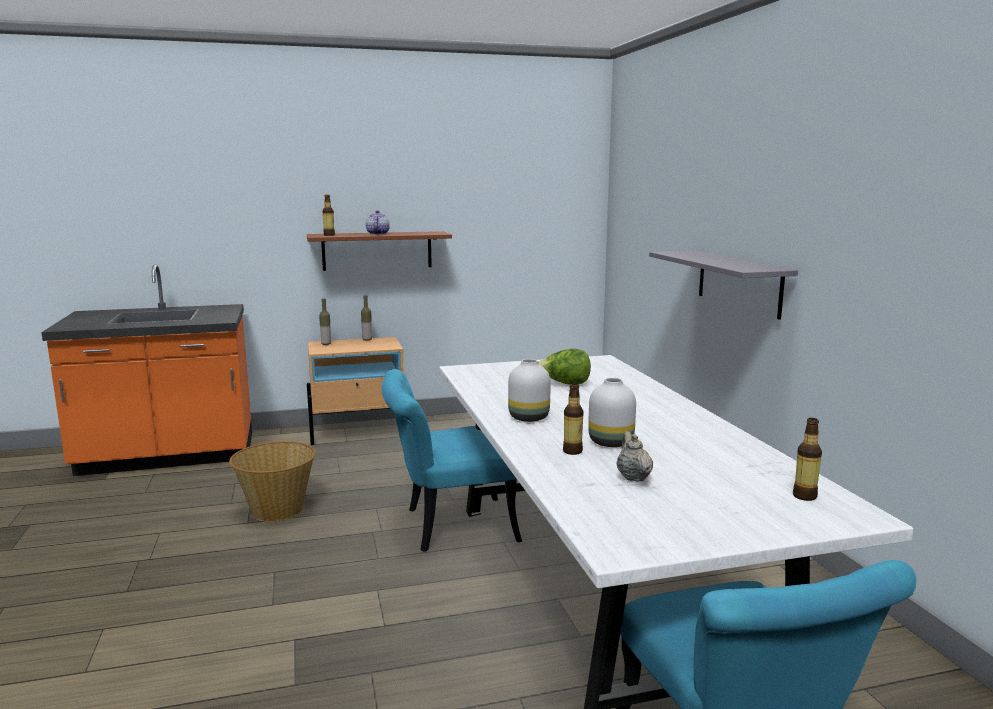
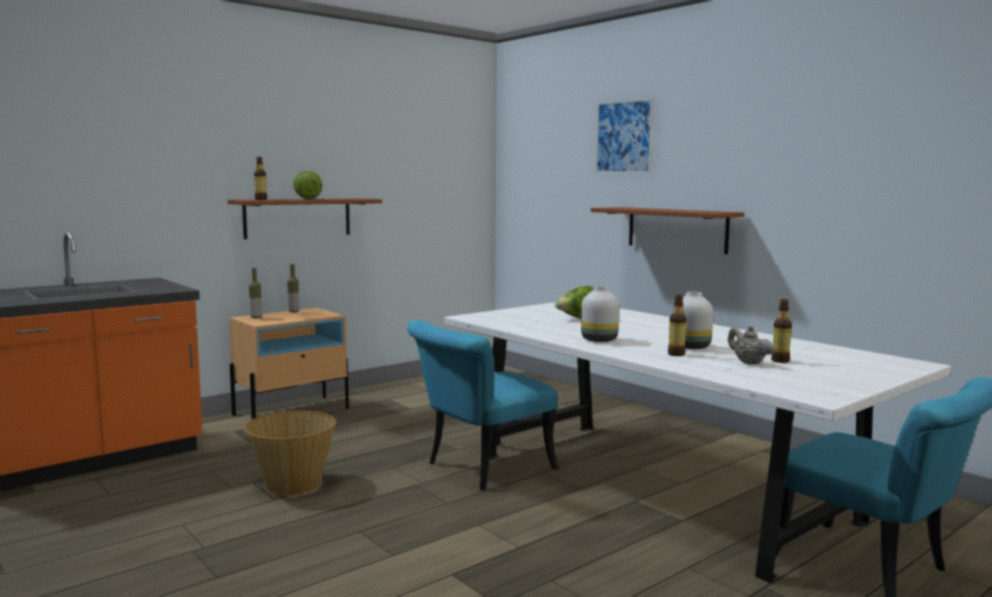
camera: 25 degrees left, 5 degrees down
teapot [366,210,390,235] -> lettuce [293,171,323,199]
grey shelf [649,251,798,320] -> brown shelf [591,207,744,254]
bottle [793,418,822,501] -> bottle moved to [771,299,792,363]
none -> picture [595,97,654,174]

